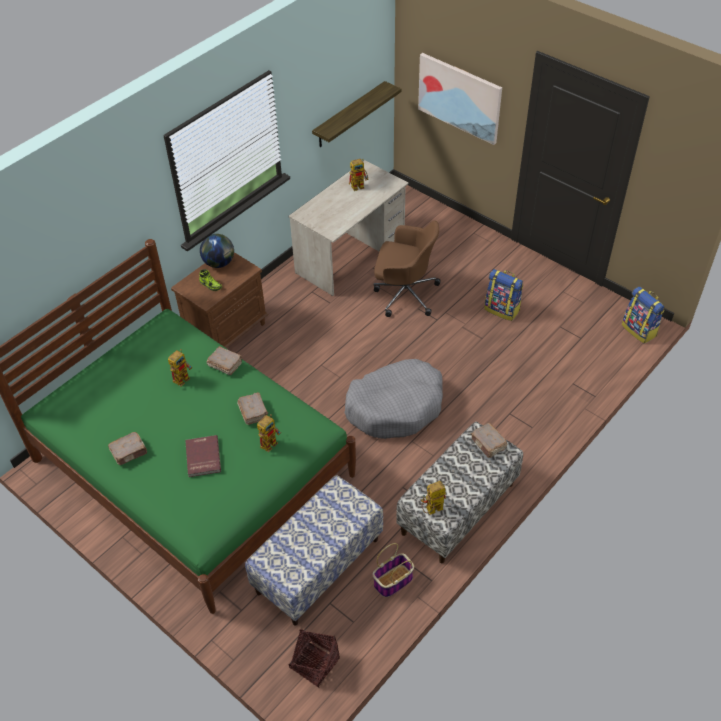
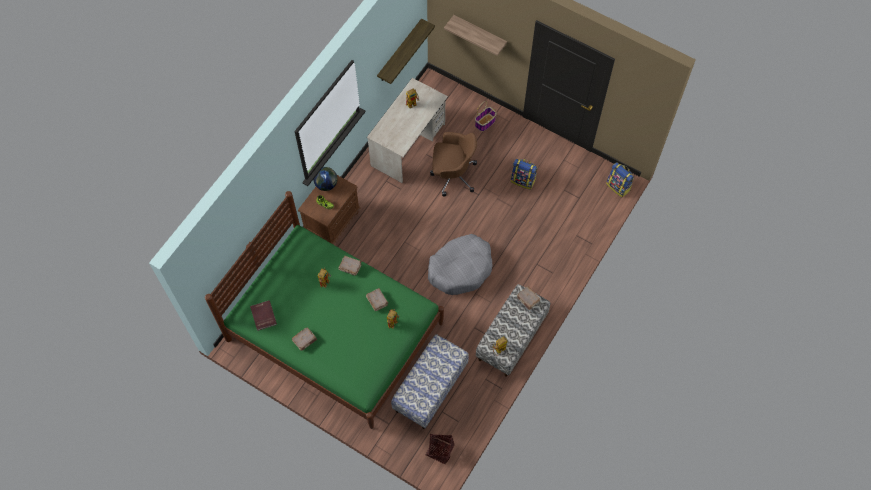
camera: 10 degrees left, 15 degrees up
red book [185,435,221,477] -> red book moved to [250,300,277,331]
basket [373,543,414,597] -> basket moved to [475,101,497,132]
picture [418,53,502,145] -> shelf [444,15,507,56]

